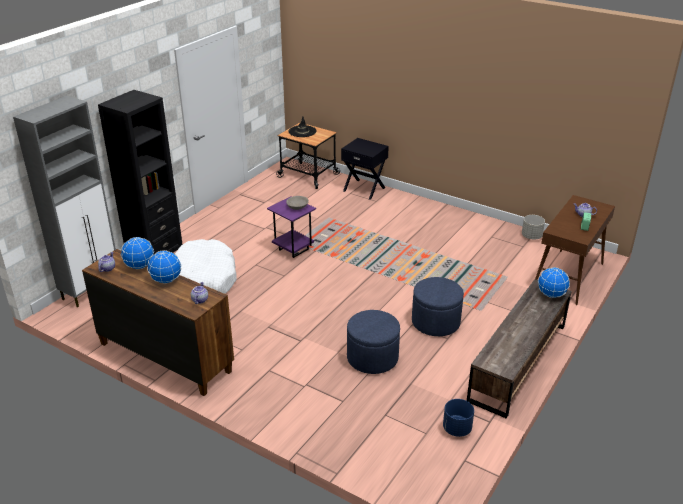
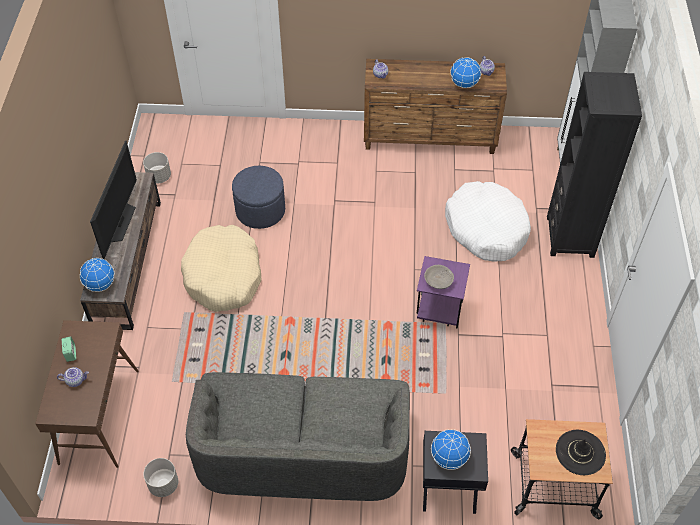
camera: 150 degrees right, 20 degrees up
globe [147,250,181,284] -> globe moved to [431,429,471,470]
blue ottoman [412,277,464,336] -> beige dog bed [181,225,262,312]
blue planter [443,399,474,437] -> grey planter [143,152,171,184]
none -> television [90,140,137,260]
none -> grey sofa [186,372,410,501]

